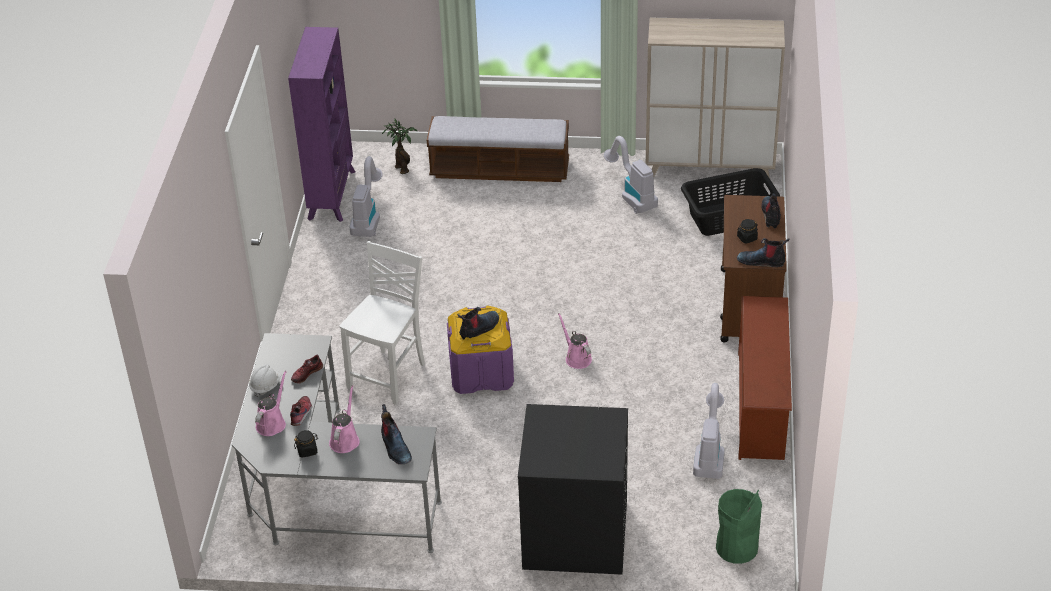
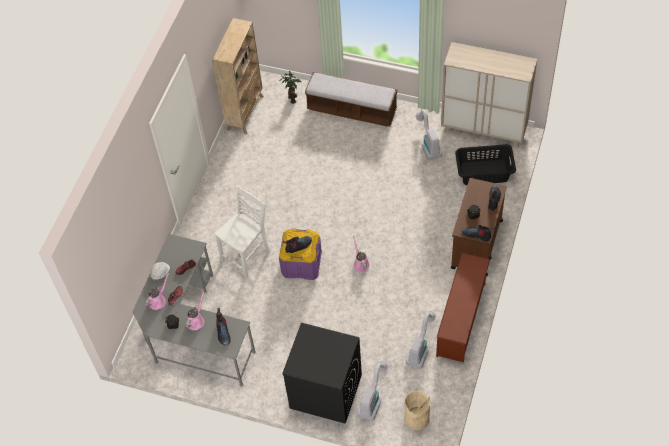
camera: 15 degrees right, 15 degrees up
purple bookcase [288,27,356,222] -> beige bookcase [212,18,264,135]
vacuum cleaner [350,156,383,237] -> vacuum cleaner moved to [358,361,388,421]
green trash can [716,489,762,564] -> beige trash can [405,391,430,430]

